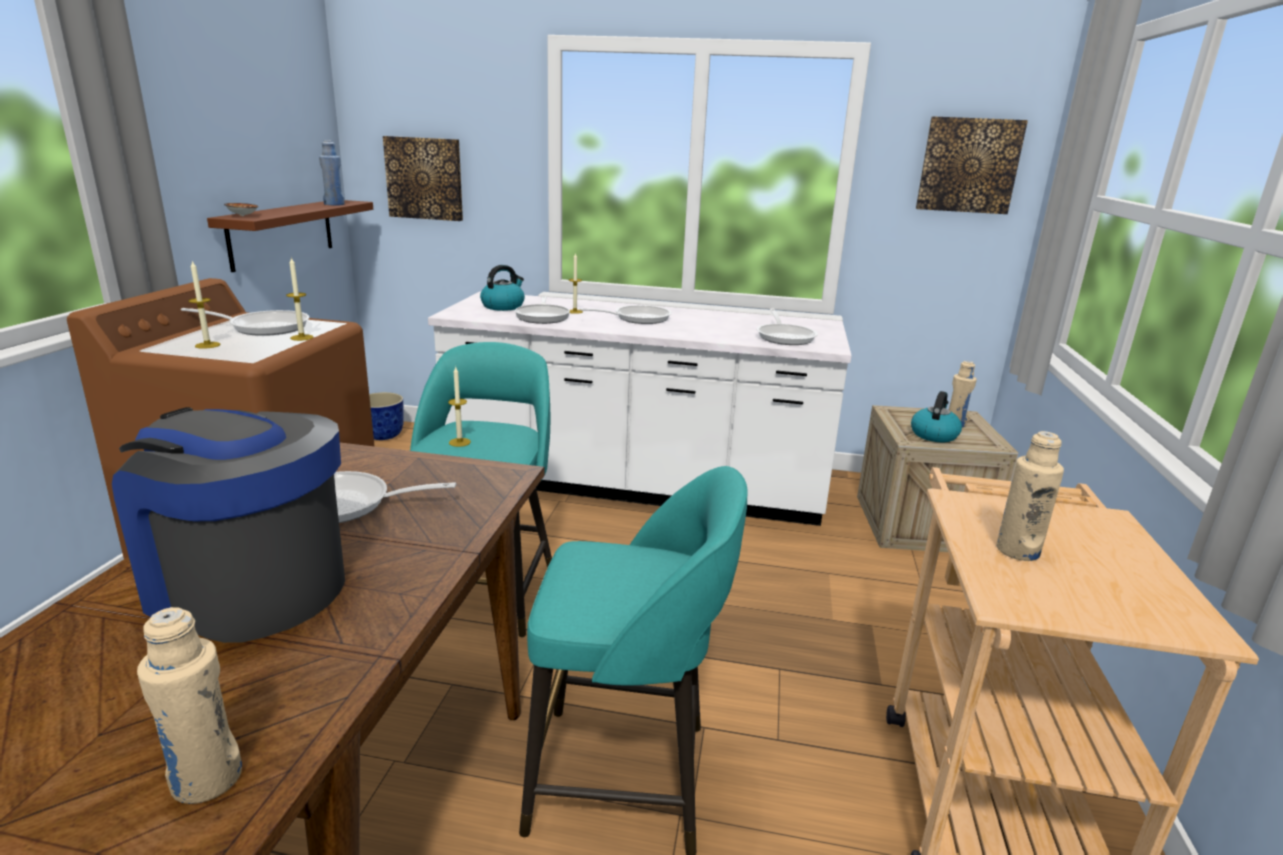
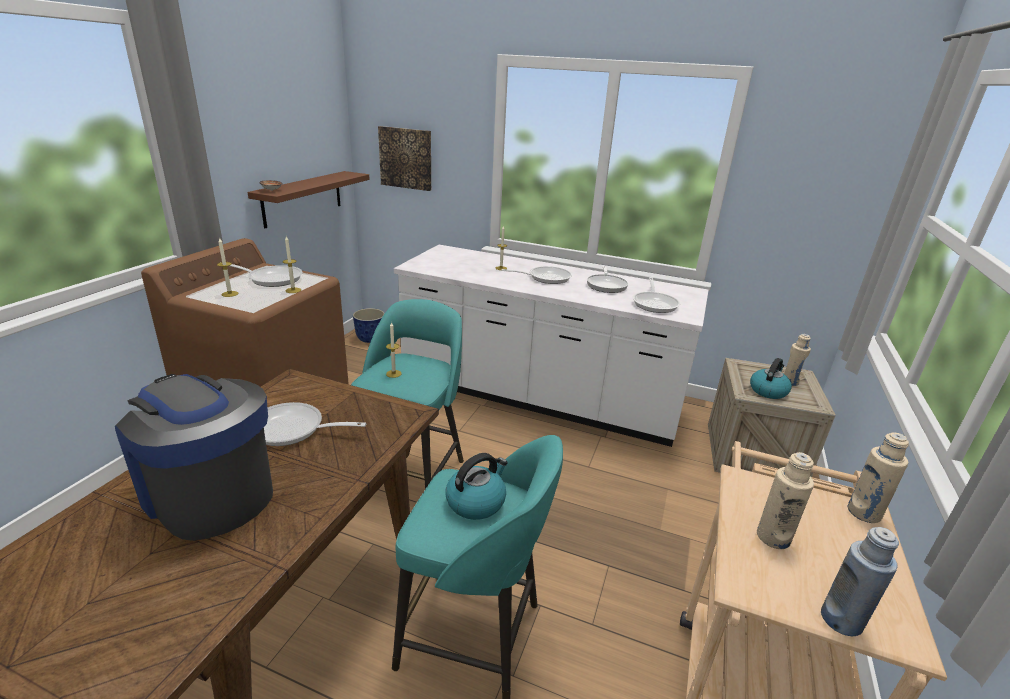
camera: 10 degrees right, 5 degrees up
beige bottle [137,607,242,804] -> beige bottle moved to [847,432,909,523]
blue bottle [319,140,345,206] -> blue bottle moved to [821,527,899,636]
kettle [480,265,525,311] -> kettle moved to [446,453,507,520]
frying pan [515,297,570,324] -> frying pan moved to [587,266,628,293]
picture [916,117,1028,214] -> none

